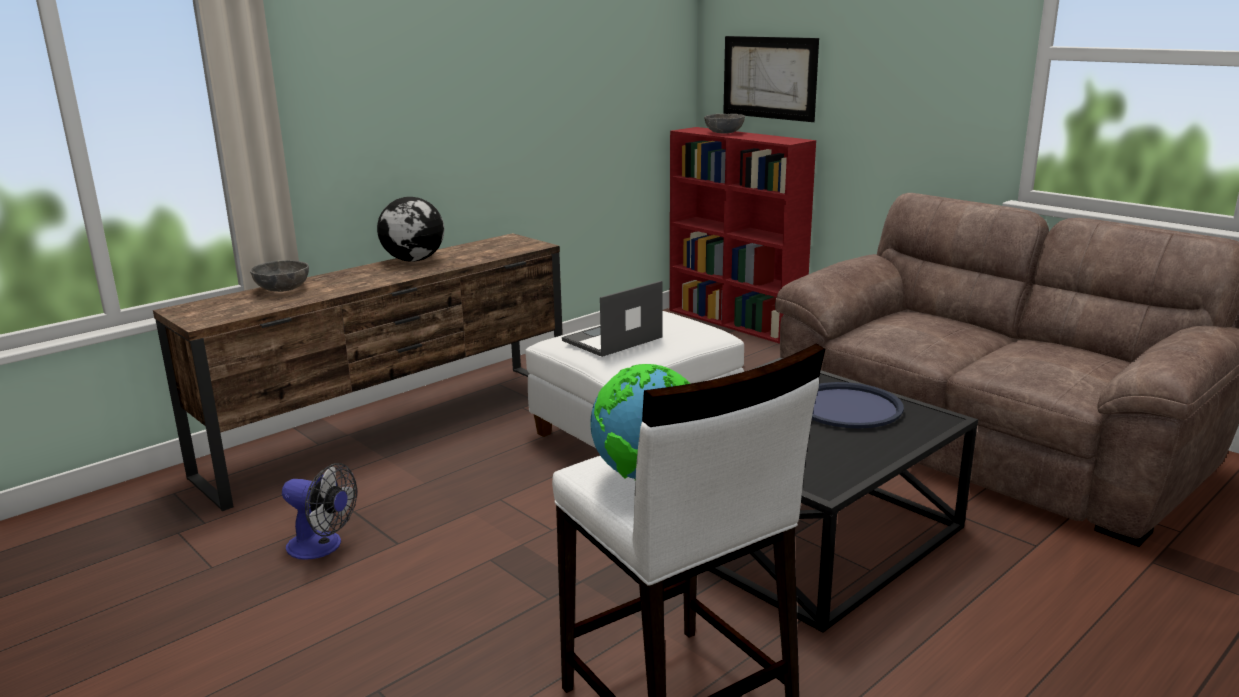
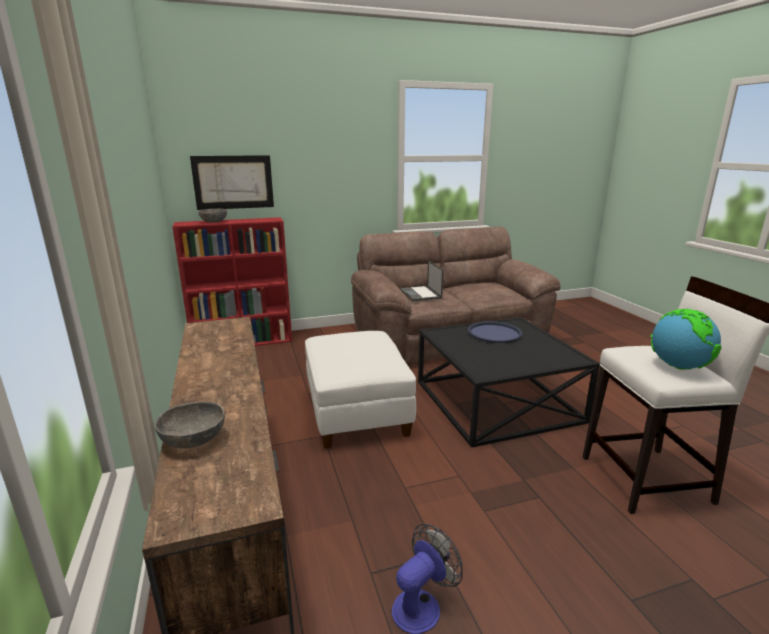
camera: 65 degrees left, 0 degrees up
globe [377,197,444,262] -> none
laptop [562,281,662,357] -> laptop moved to [400,260,443,301]

